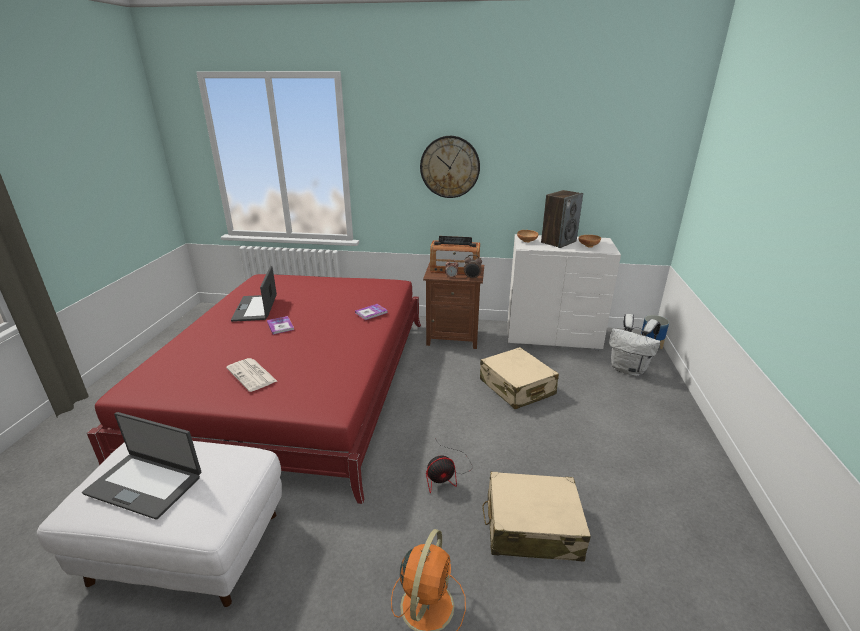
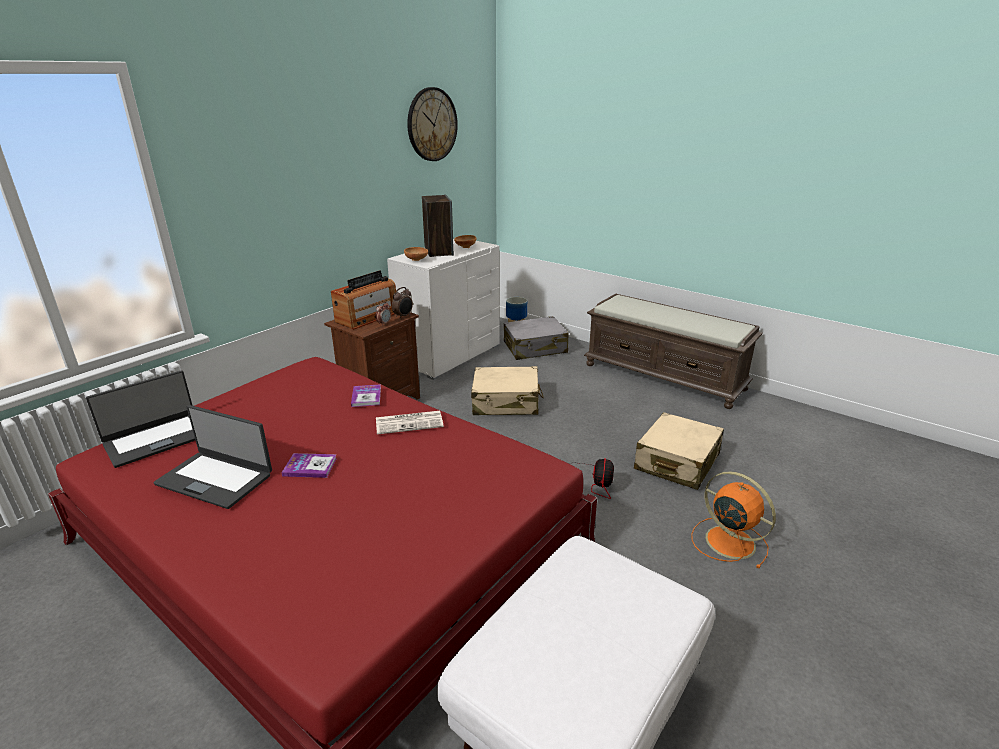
camera: 60 degrees left, 0 degrees up
laptop [82,412,201,520] -> laptop moved to [86,370,196,468]
newspaper [226,358,277,392] -> newspaper moved to [376,411,444,434]
wall clock [420,136,480,198] -> wall clock moved to [407,87,458,161]
white backpack [609,314,661,376] -> grey suitcase [504,316,569,360]
none -> brown bench [584,294,763,409]

